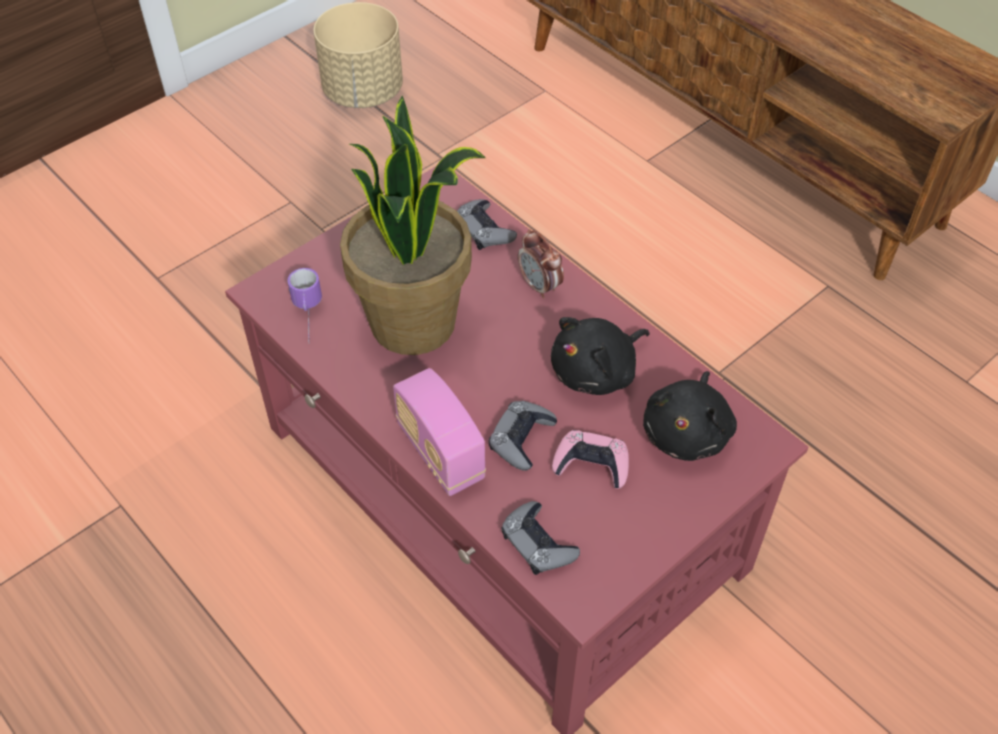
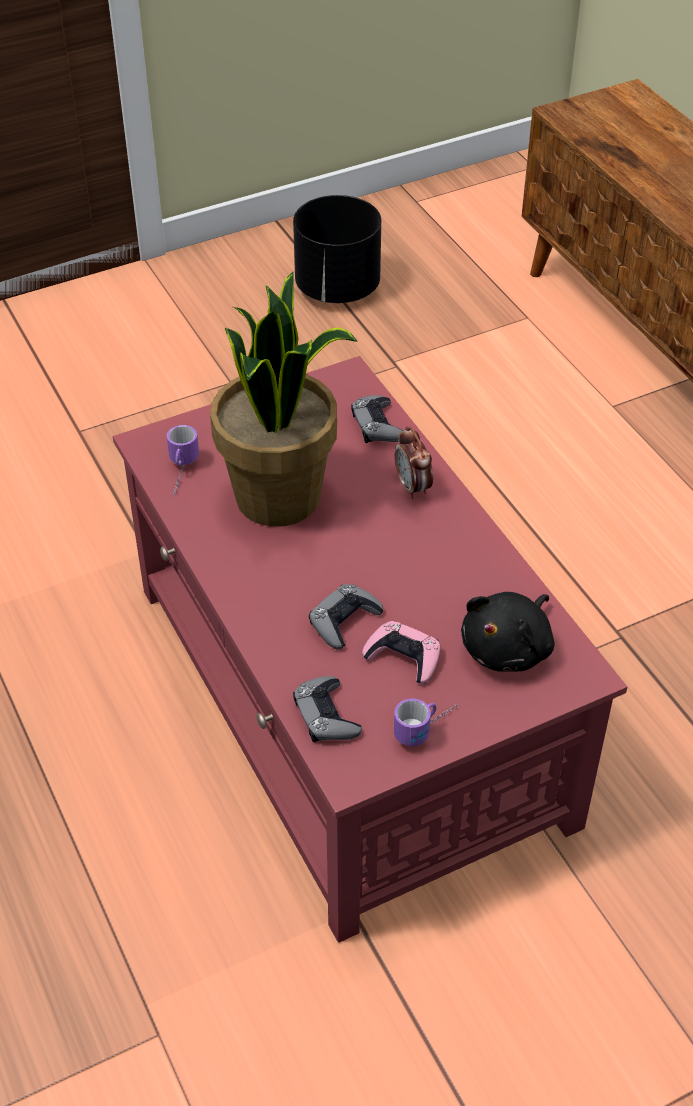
camera: 15 degrees right, 5 degrees down
beige planter [313,2,403,108] -> black planter [293,195,381,303]
radio [393,368,486,496] -> none
black plush toy [551,317,650,395] -> none
none -> mug [394,699,457,746]

